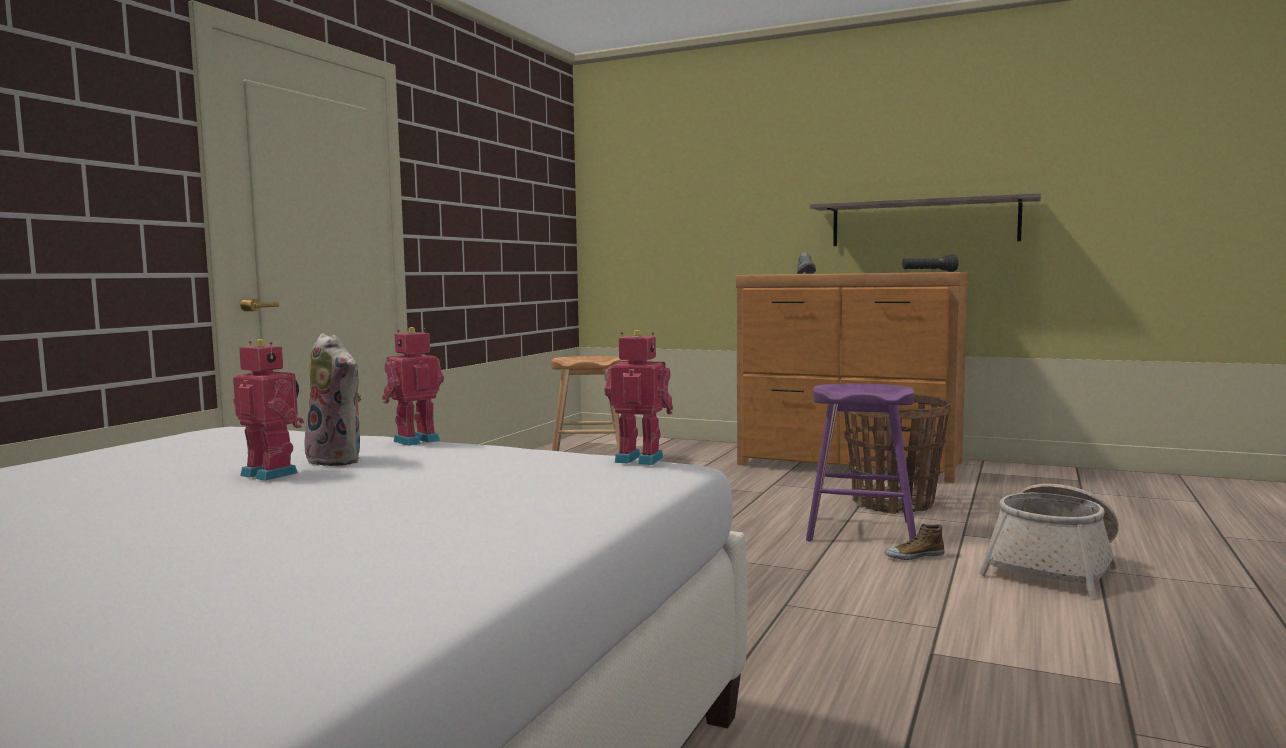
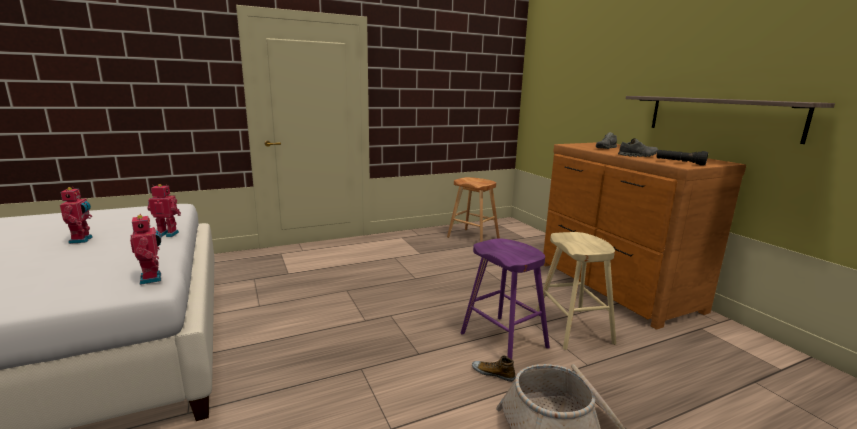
camera: 40 degrees right, 10 degrees up
plush toy [304,333,361,467] -> none
basket [844,394,951,514] -> beige stool [536,232,616,350]
none -> grey shoe [618,138,658,157]

